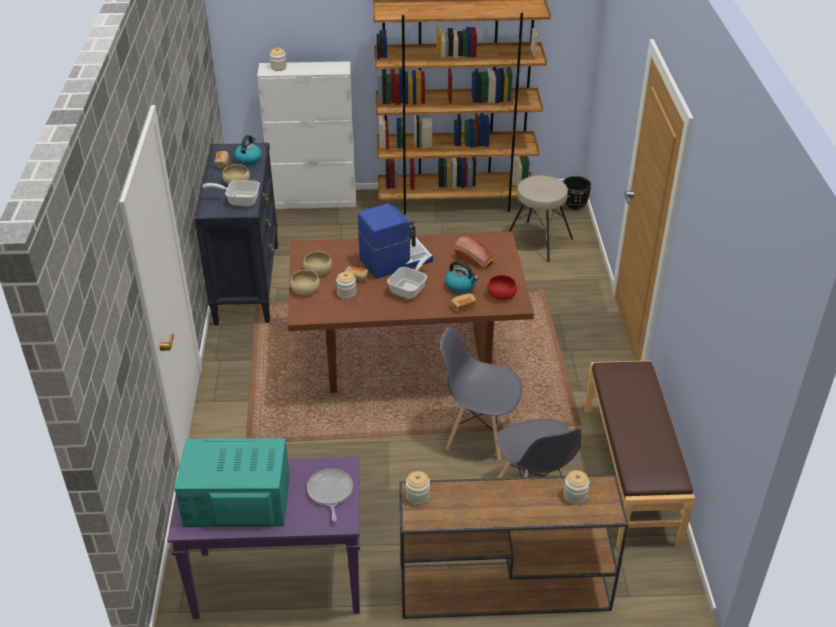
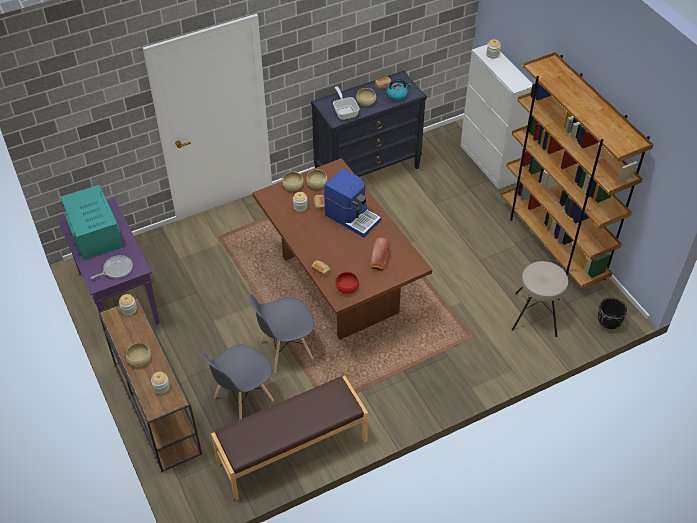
camera: 65 degrees right, 10 degrees up
frying pan [387,255,430,299] -> none
grey chair [440,327,522,461] -> grey chair turned 105 degrees counterclockwise [248,293,315,373]
kettle [445,261,479,293] -> none
none -> beige bowl [126,343,151,367]

